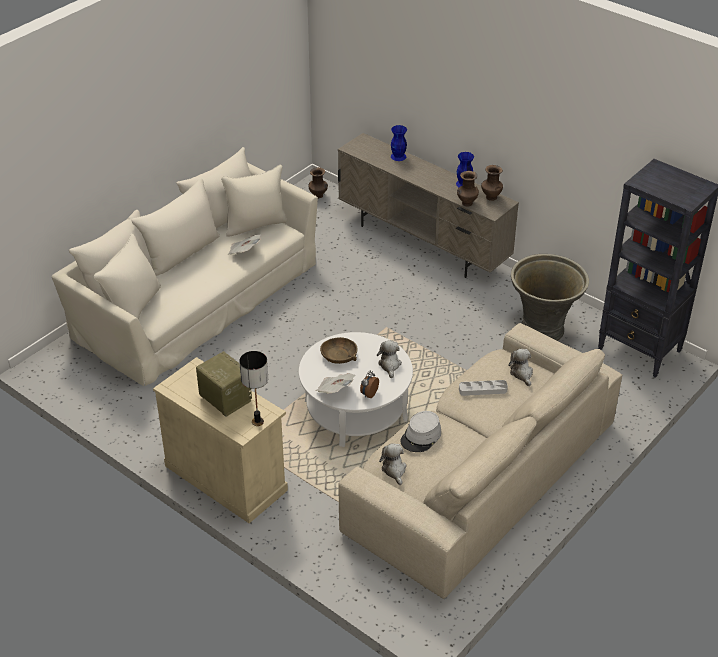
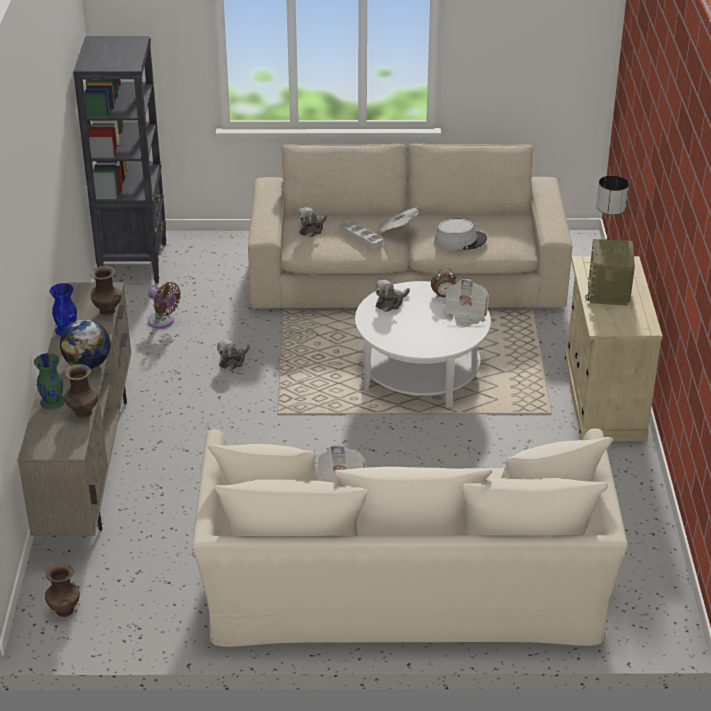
camera: 130 degrees left, 5 degrees down
brown bowl [320,337,358,364] -> none
plush toy [379,443,407,486] -> plush toy moved to [217,340,250,371]
blue vase [391,125,407,161] -> green vase [34,353,65,410]
brown vase [481,165,503,201] -> brown vase moved to [64,364,98,418]
grey planter [511,254,589,341] -> brown fan [148,282,181,328]
none -> globe [60,320,111,369]
none -> newspaper [377,207,419,232]

